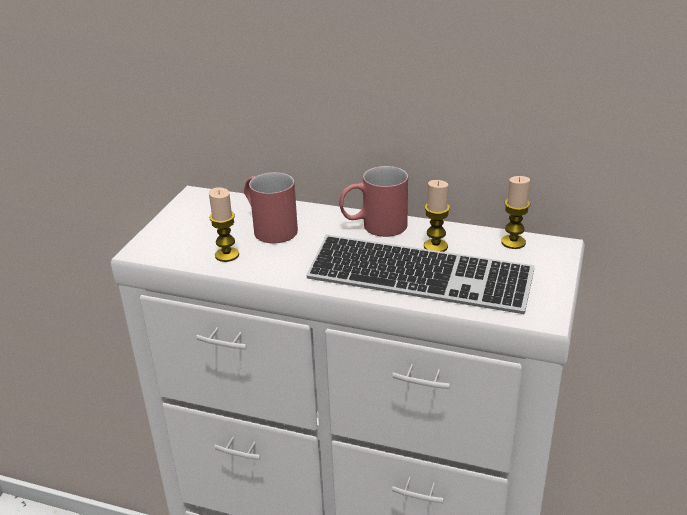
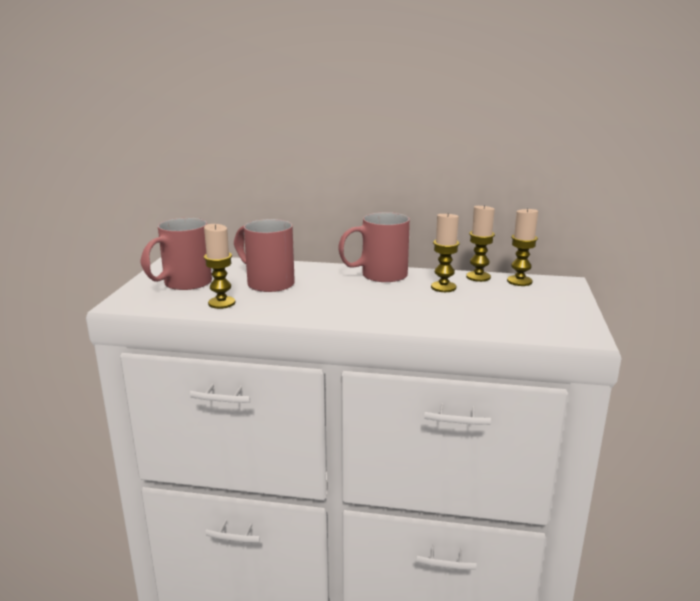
camera: 10 degrees left, 10 degrees down
keyboard [306,235,535,314] -> none
none -> red mug [141,218,212,290]
none -> candle [466,205,495,282]

